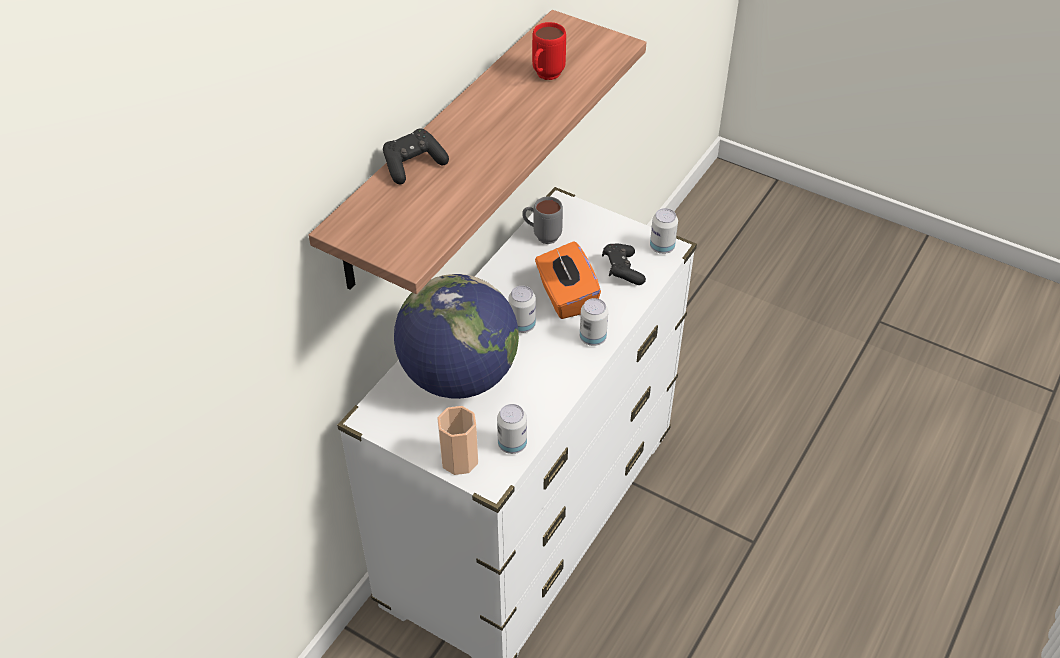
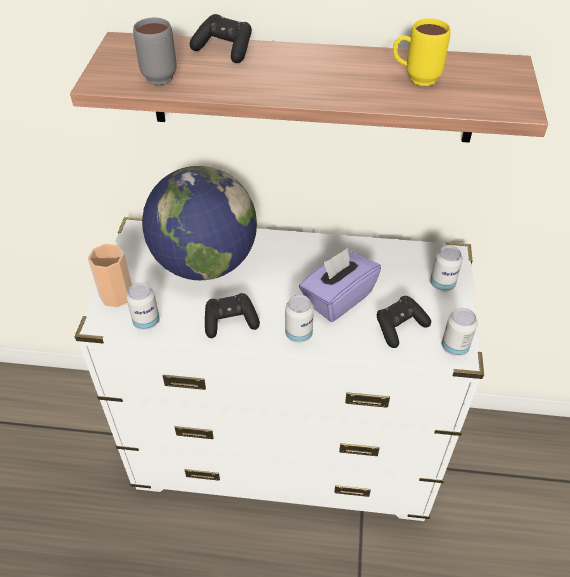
camera: 65 degrees right, 0 degrees up
can [508,286,536,333] -> can moved to [430,246,463,291]
grey mug [522,196,563,244] -> grey mug moved to [133,18,177,85]
red mug [532,22,566,80] -> yellow mug [393,18,451,86]
orange tissue box [535,241,601,319] -> purple tissue box [299,248,381,322]
none -> black game controller [205,293,260,338]

